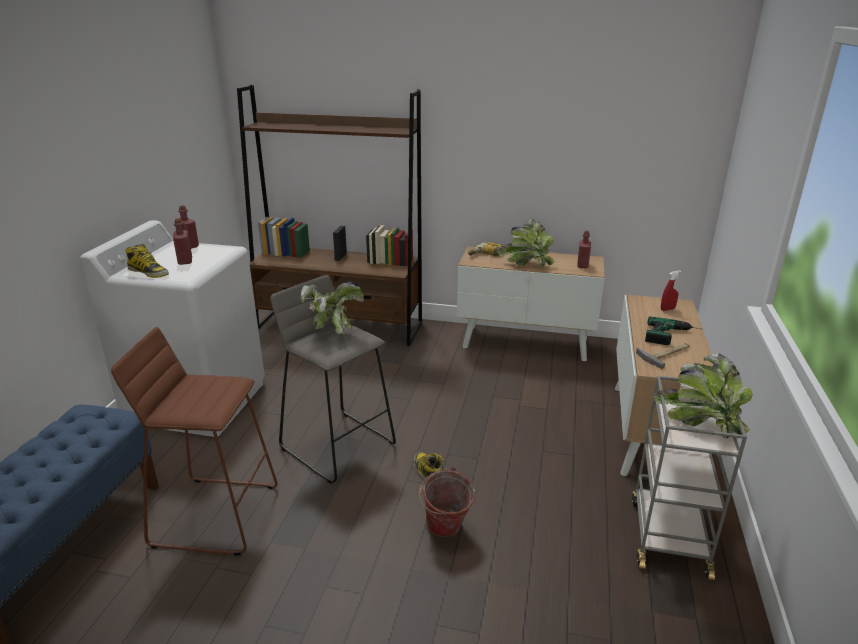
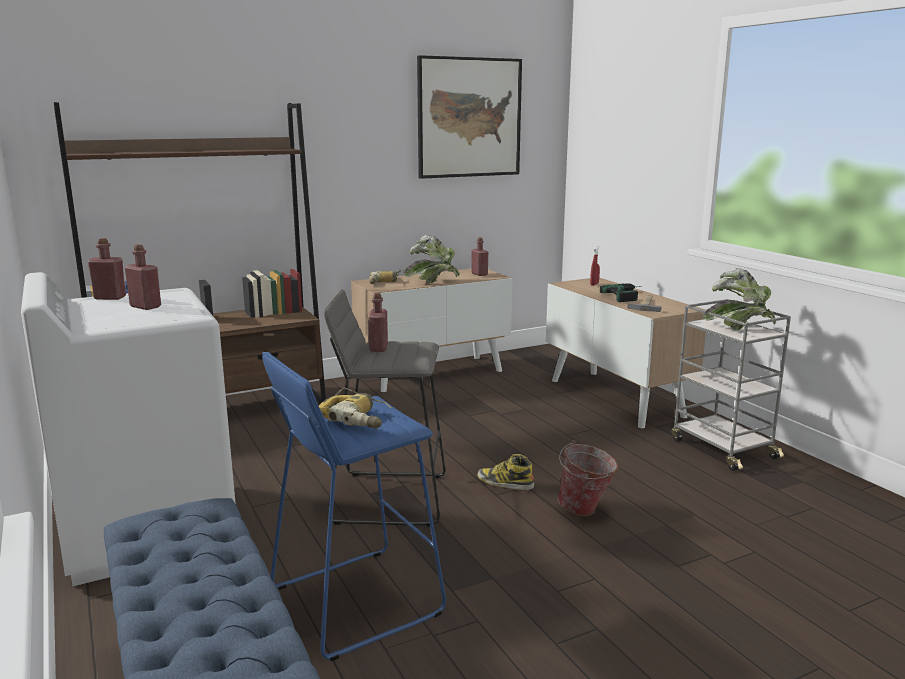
camera: 40 degrees left, 10 degrees down
brown stool [111,327,278,556] -> blue stool [262,352,446,661]
boot [125,244,169,278] -> none
potted plant [301,282,364,337] -> red bottle [368,293,388,352]
none -> power drill [319,388,392,428]
none -> picture [417,55,522,179]

